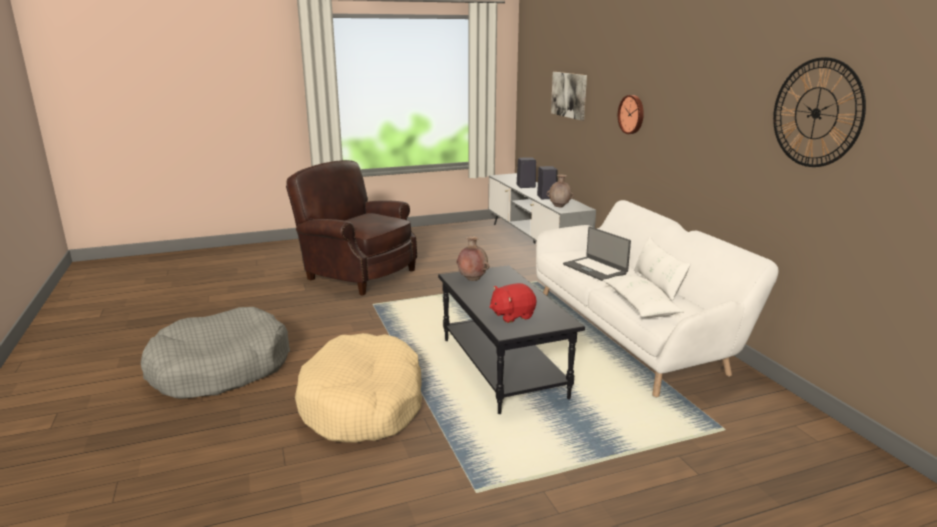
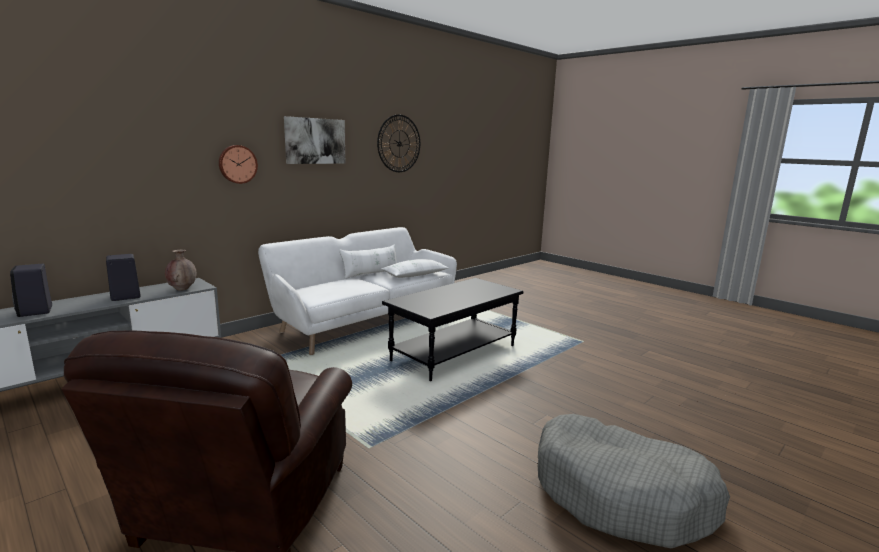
camera: 115 degrees left, 5 degrees down
beige dog bed [295,333,422,443] -> none
brown vase [456,236,489,281] -> none
red plush toy [490,283,536,323] -> none
picture [551,72,587,120] -> picture moved to [284,116,345,164]
laptop [563,227,631,281] -> none

